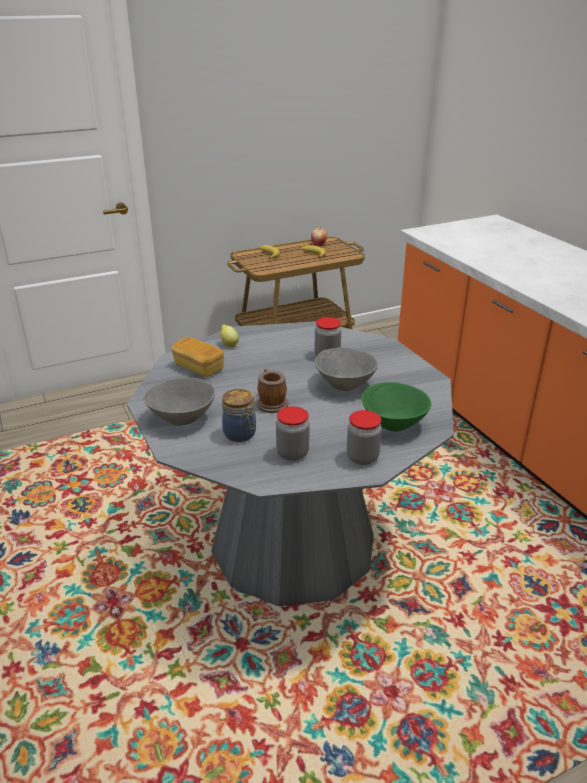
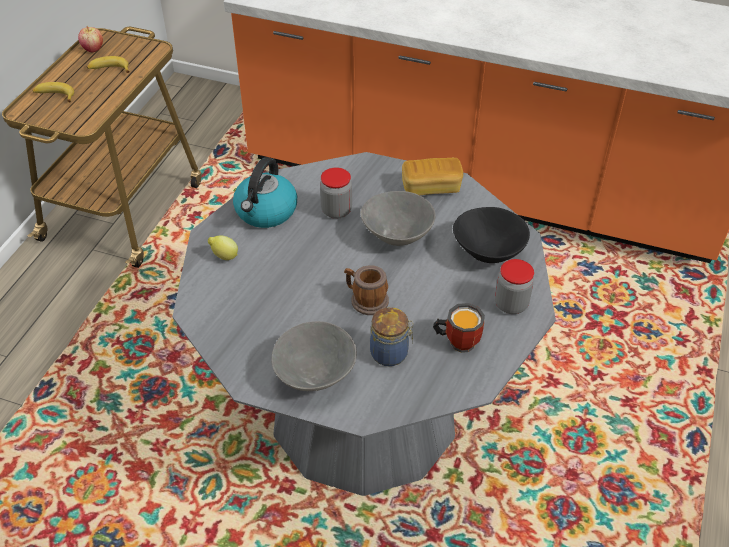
camera: 45 degrees left, 15 degrees up
bread [171,337,224,377] -> bread moved to [402,158,463,195]
jar [276,406,310,461] -> mug [433,303,485,353]
green bowl [362,382,431,431] -> black bowl [453,207,530,263]
none -> kettle [233,157,297,228]

